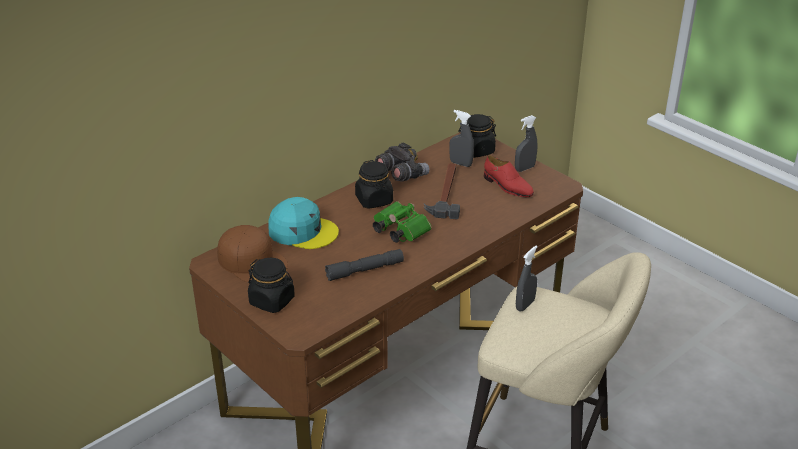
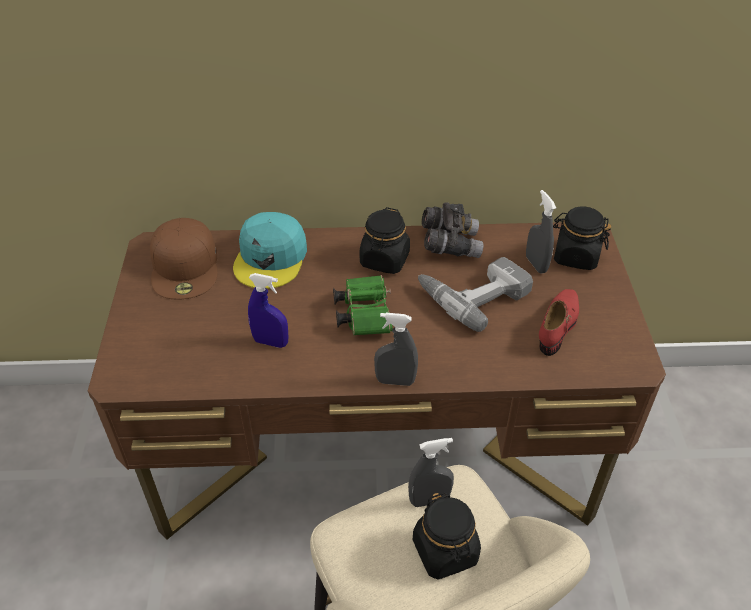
camera: 40 degrees right, 10 degrees up
black jar [248,258,295,313] -> black jar moved to [413,492,481,580]
turquoise cap [268,197,339,249] -> turquoise cap turned 45 degrees clockwise [233,212,307,289]
grey flashlight [325,249,404,281] -> blue spray bottle [248,273,288,348]
hammer [424,163,460,219] -> power drill [418,257,533,332]
red shoe [484,155,534,197] -> red shoe turned 150 degrees counterclockwise [539,289,579,356]
grey spray bottle [515,115,537,172] -> grey spray bottle moved to [374,313,418,386]

